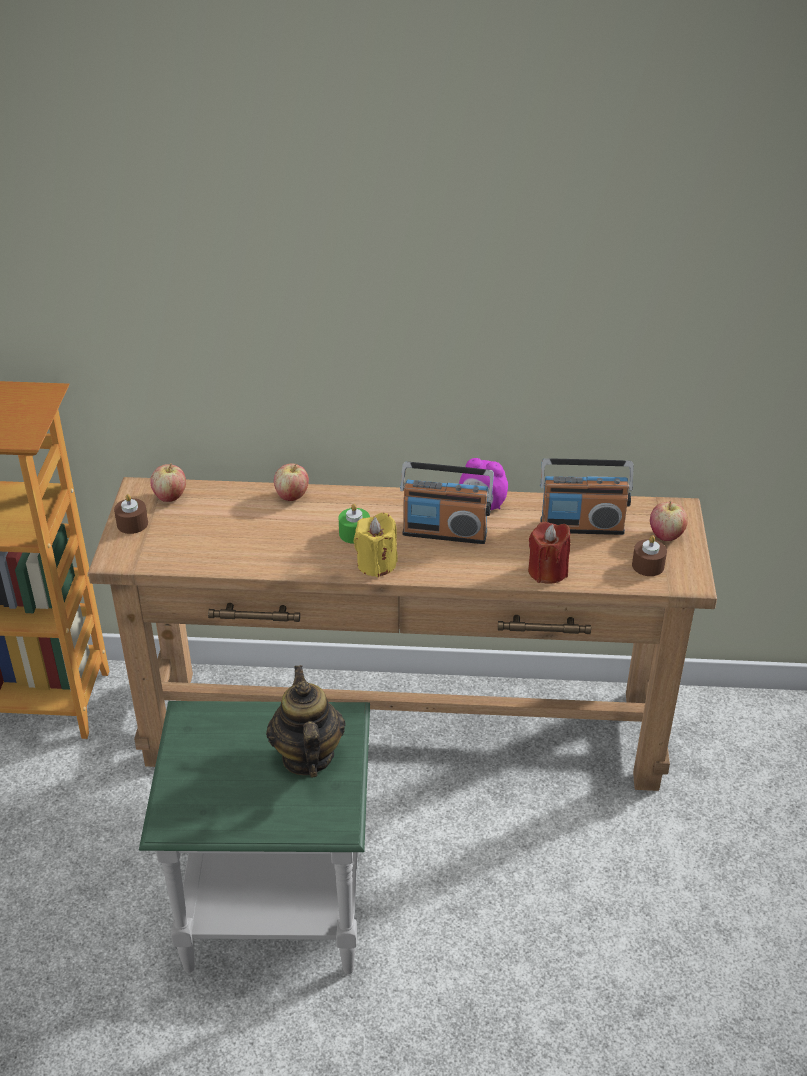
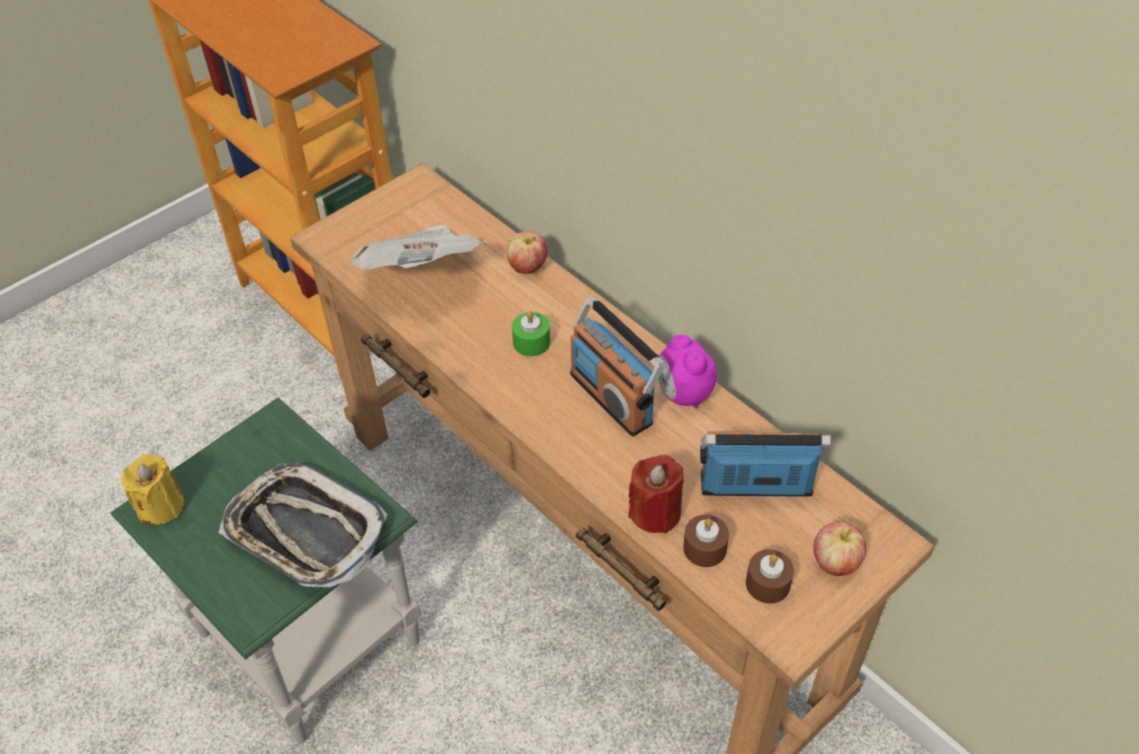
camera: 45 degrees right, 10 degrees up
brown candle [114,494,148,534] -> brown candle moved to [683,515,729,567]
apple [150,463,186,502] -> none
teapot [266,665,346,778] -> tray [219,463,387,587]
yellow candle [354,513,398,577] -> yellow candle moved to [121,454,184,525]
radio [540,458,634,535] -> radio turned 135 degrees clockwise [700,431,832,496]
none -> newspaper [349,225,484,269]

